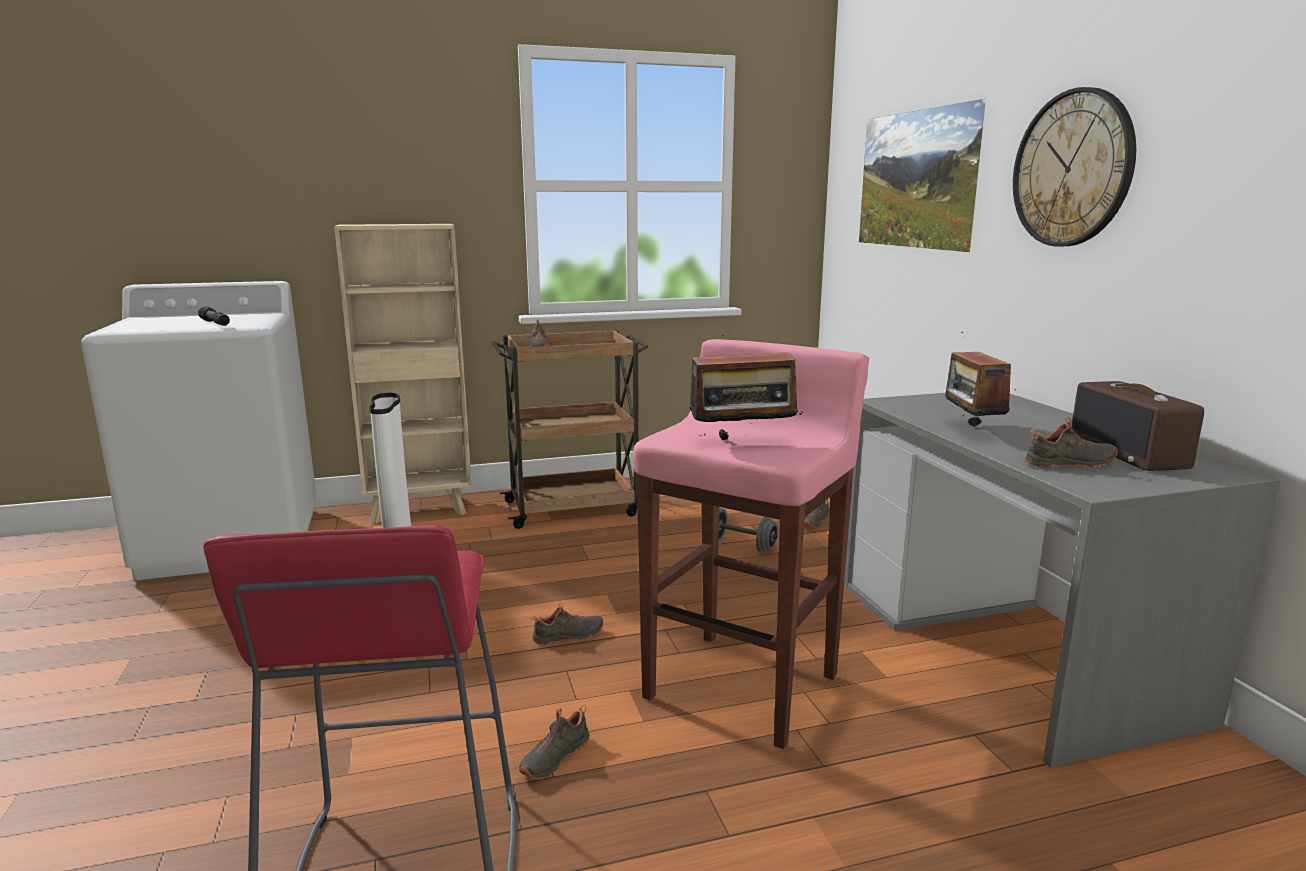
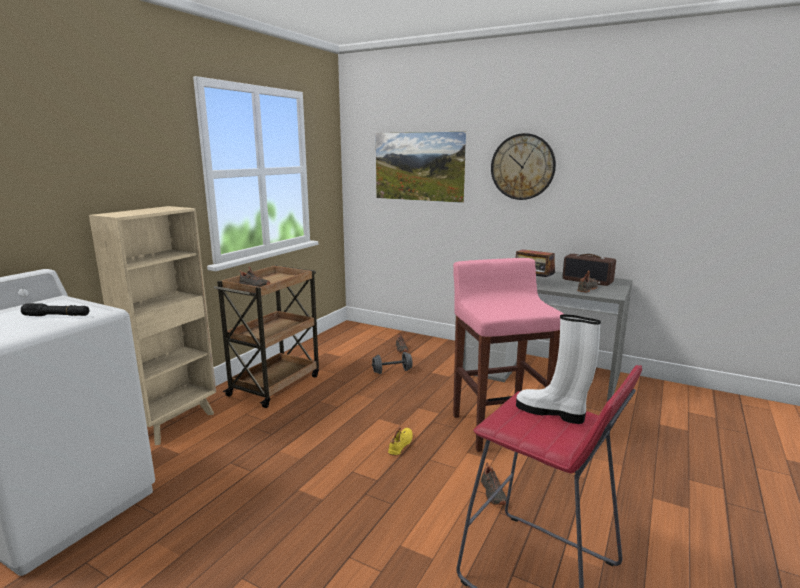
camera: 45 degrees left, 0 degrees up
black shoe [531,602,604,645] -> yellow shoe [388,427,413,456]
radio [681,332,804,440] -> none

